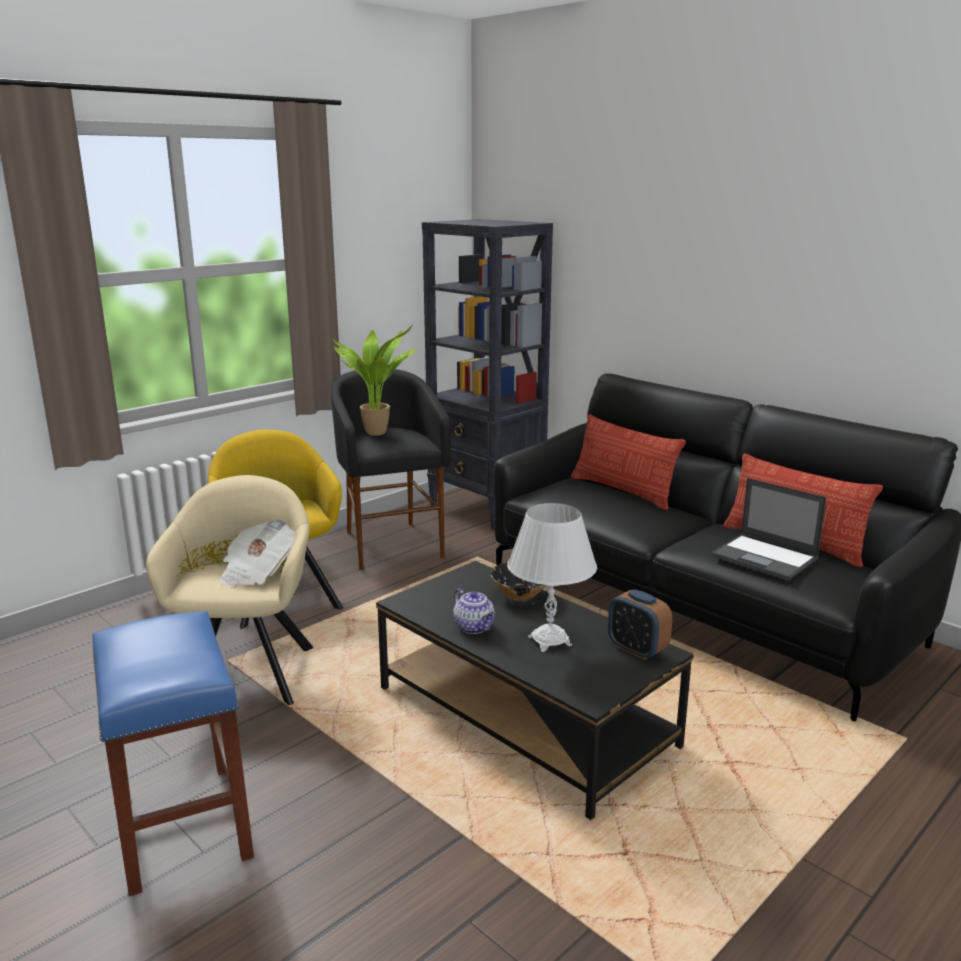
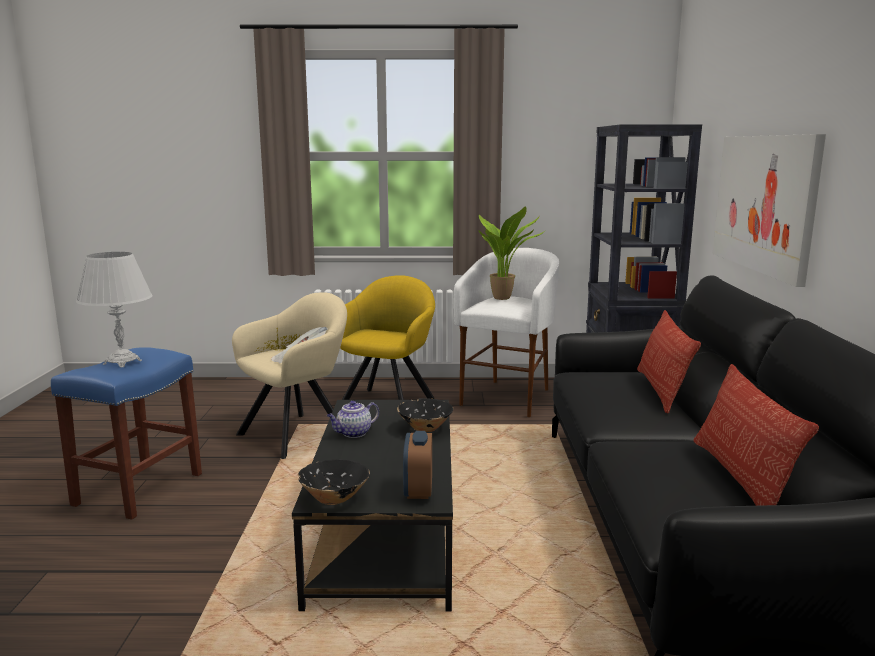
camera: 45 degrees right, 5 degrees down
black stool [331,369,451,570] -> white stool [454,248,559,417]
teapot [453,589,495,634] -> teapot turned 45 degrees clockwise [327,401,379,438]
white table lamp [507,503,597,652] -> white table lamp moved to [76,252,153,368]
laptop [711,478,827,581] -> none
none -> black bowl [298,459,370,505]
none -> picture [713,134,826,287]

